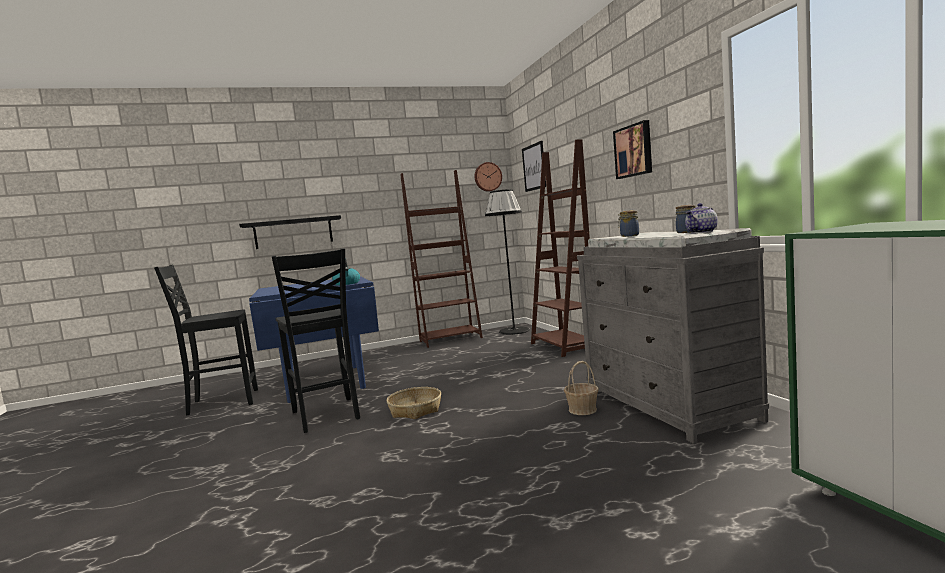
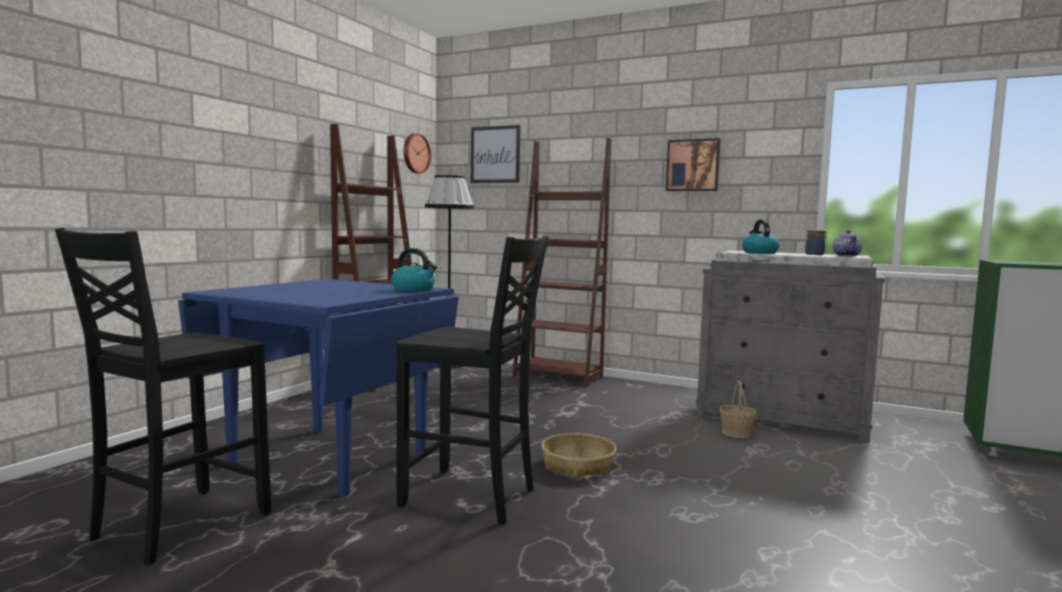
camera: 45 degrees left, 0 degrees up
black shelf [239,215,341,249] -> none
jar [618,210,639,237] -> kettle [742,220,779,254]

